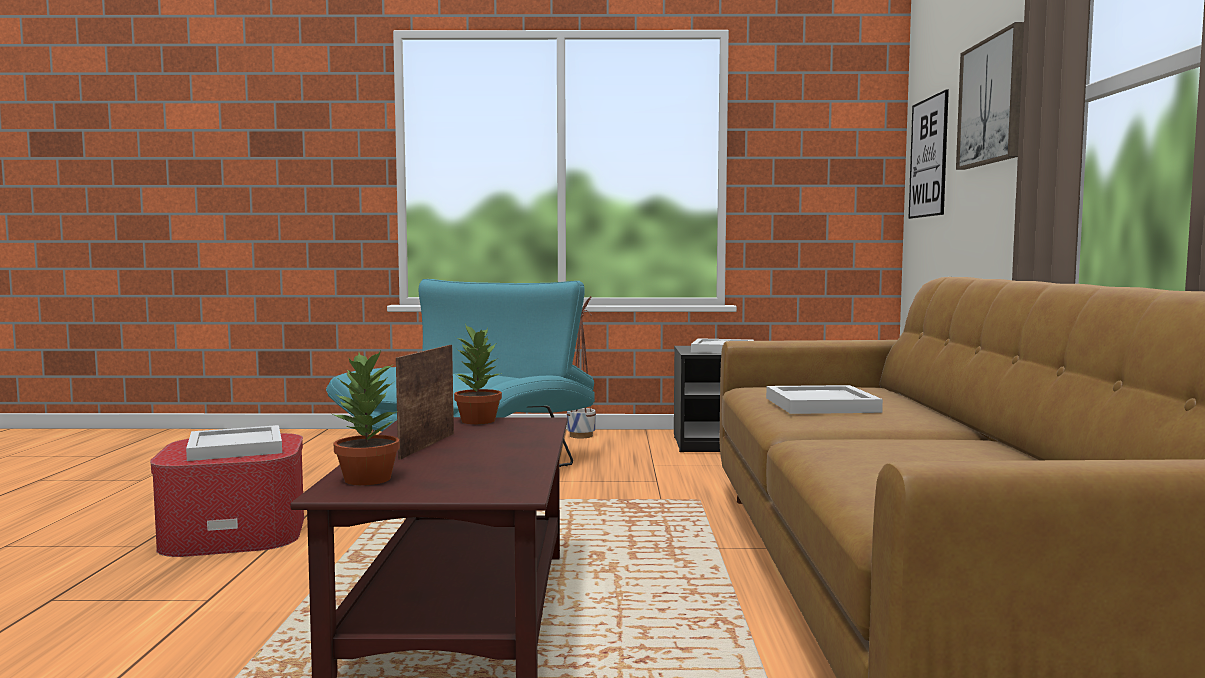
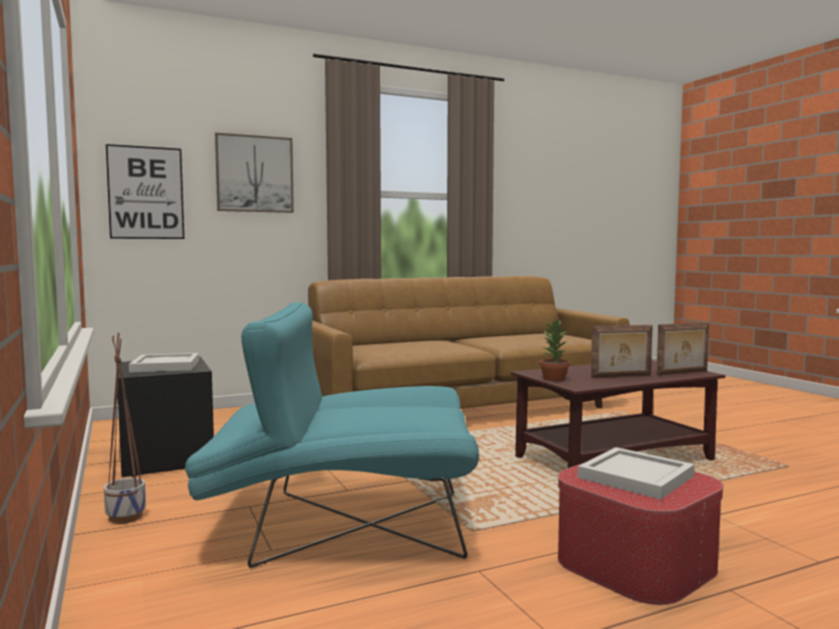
camera: 115 degrees left, 0 degrees up
potted plant [333,350,400,485] -> picture frame [656,322,709,375]
white tray [766,385,883,414] -> none

